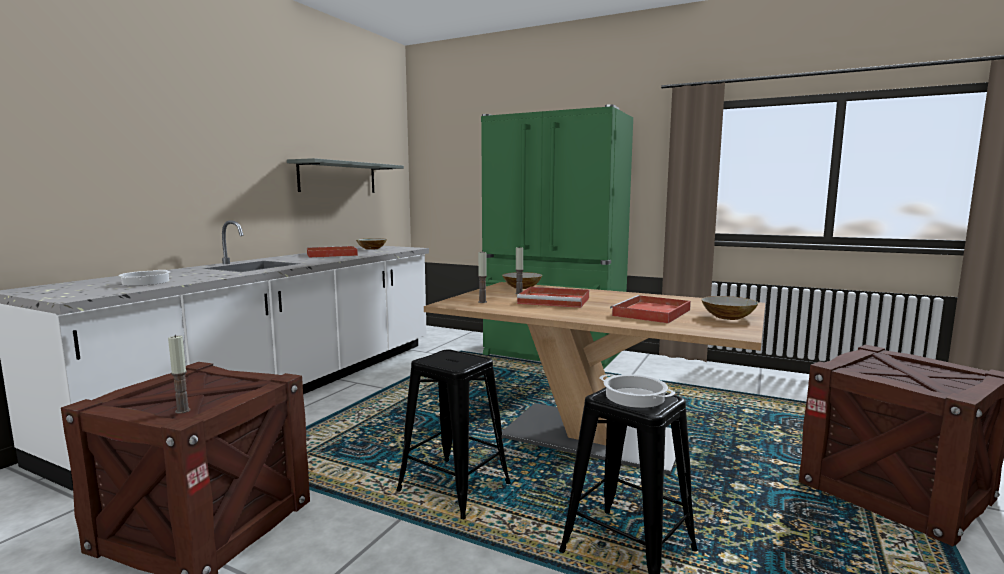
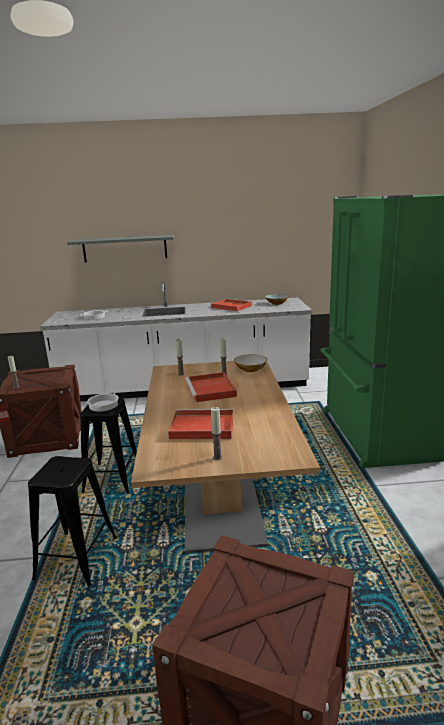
camera: 60 degrees right, 10 degrees up
grey shelf [287,158,404,193] -> grey shelf moved to [67,235,174,262]
cooking pot [599,374,675,408] -> cooking pot moved to [87,392,119,412]
bowl [701,296,759,320] -> candle [211,407,222,460]

